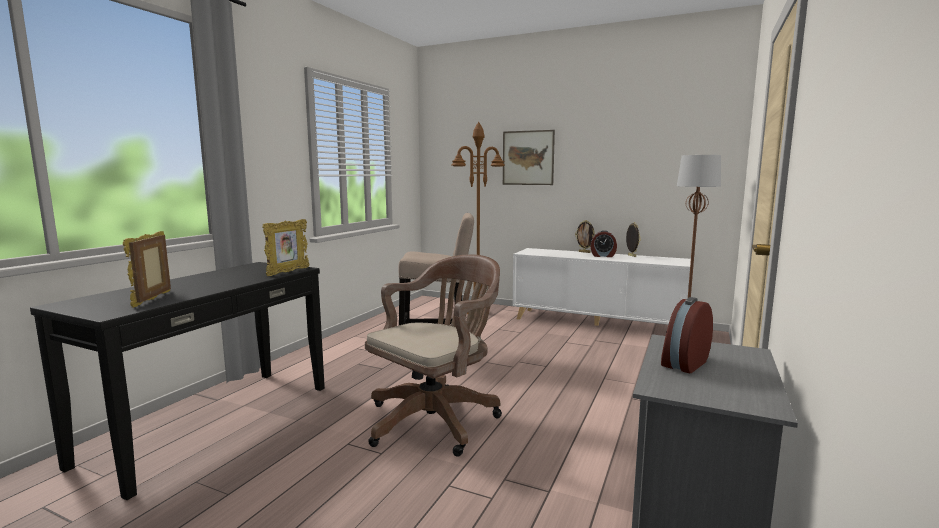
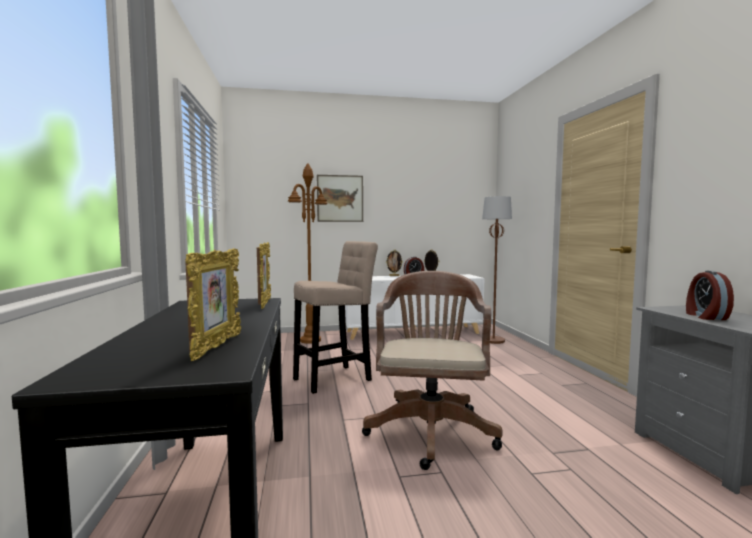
camera: 35 degrees left, 5 degrees down
picture frame [123,231,171,308] -> picture frame turned 135 degrees counterclockwise [185,249,241,361]

